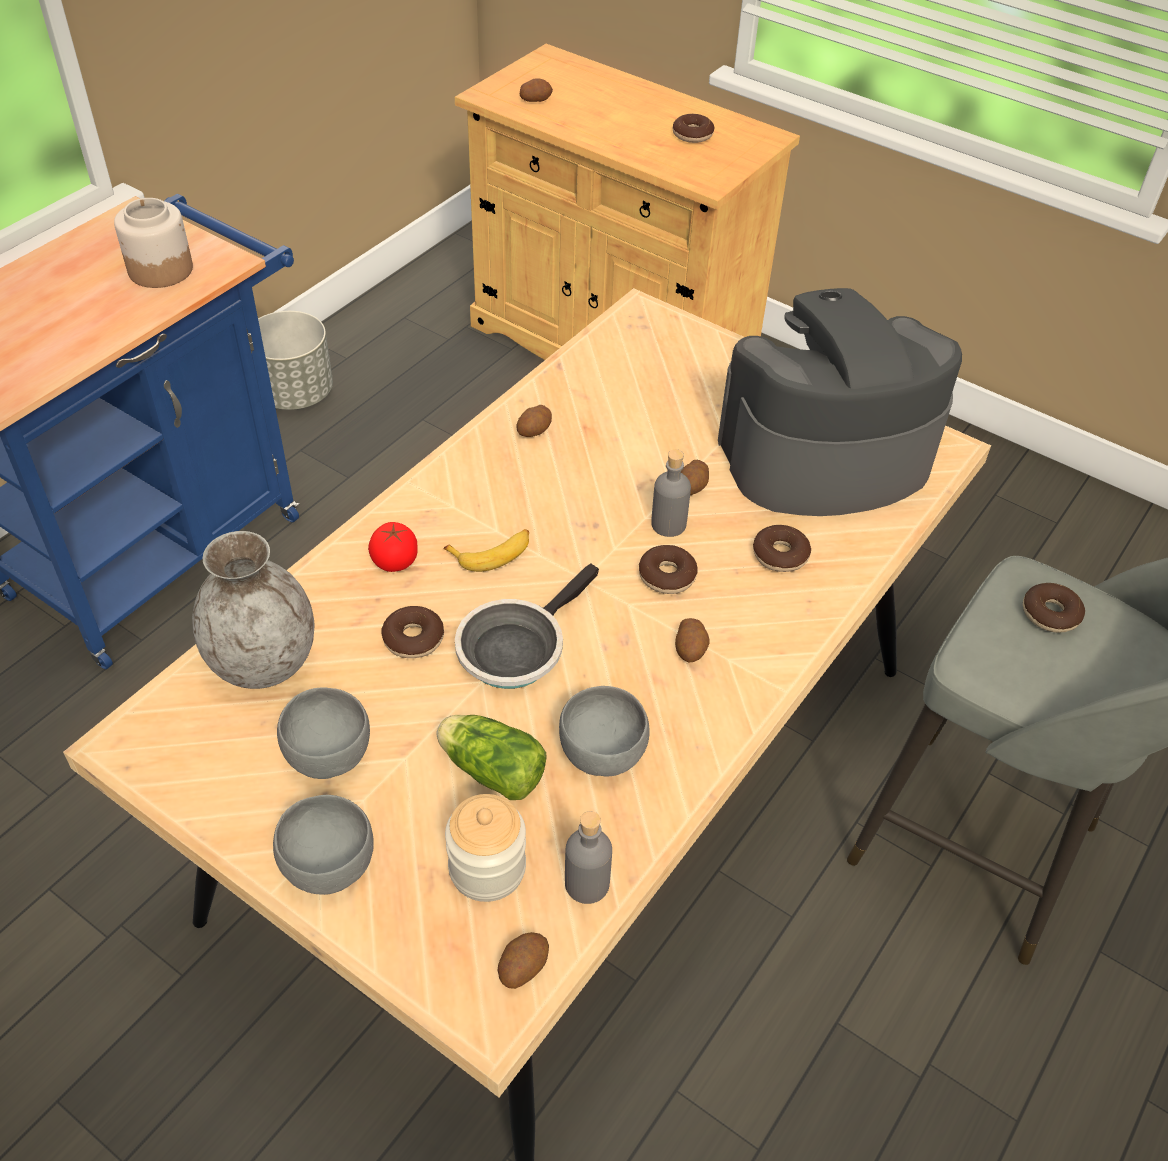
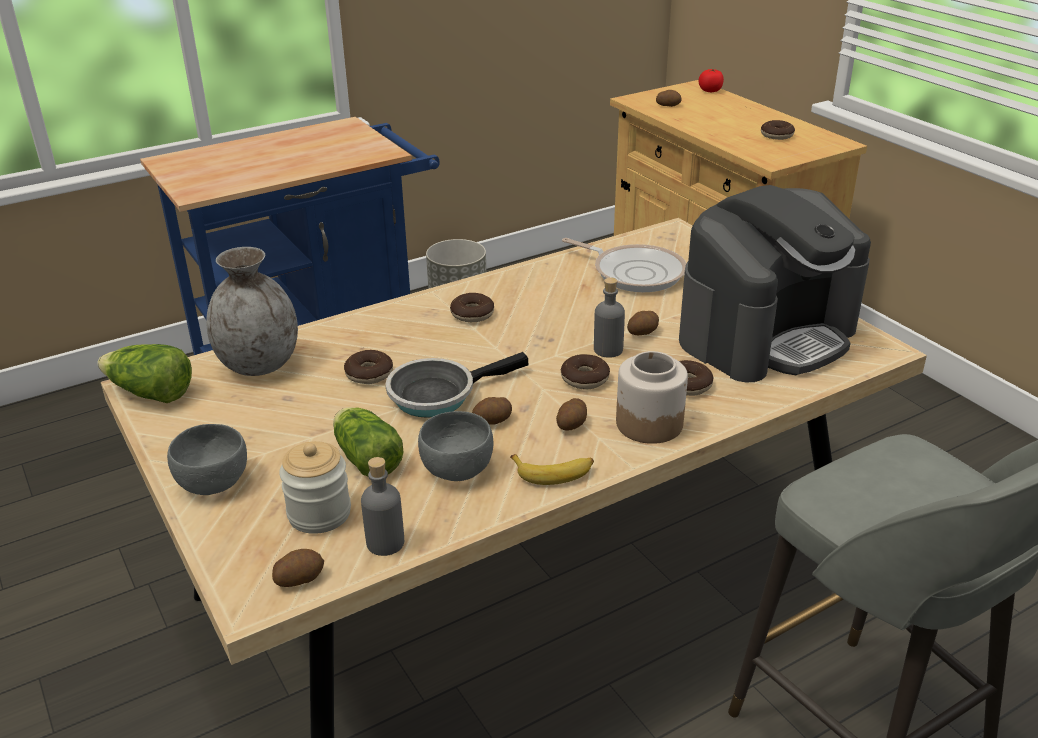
camera: 25 degrees right, 15 degrees down
jar [114,198,193,288] -> jar moved to [616,351,688,444]
grey bowl [277,687,370,779] -> none
tomato [368,522,418,572] -> tomato moved to [699,69,724,92]
banana [444,529,529,572] -> banana moved to [510,454,594,485]
potato [516,405,552,437] -> potato moved to [472,397,512,425]
coffee machine [718,288,962,516] -> coffee machine turned 135 degrees clockwise [679,185,871,382]
donut [1023,583,1085,633] -> donut moved to [450,293,494,322]
none -> lettuce [97,344,192,403]
none -> frying pan [562,238,686,292]

